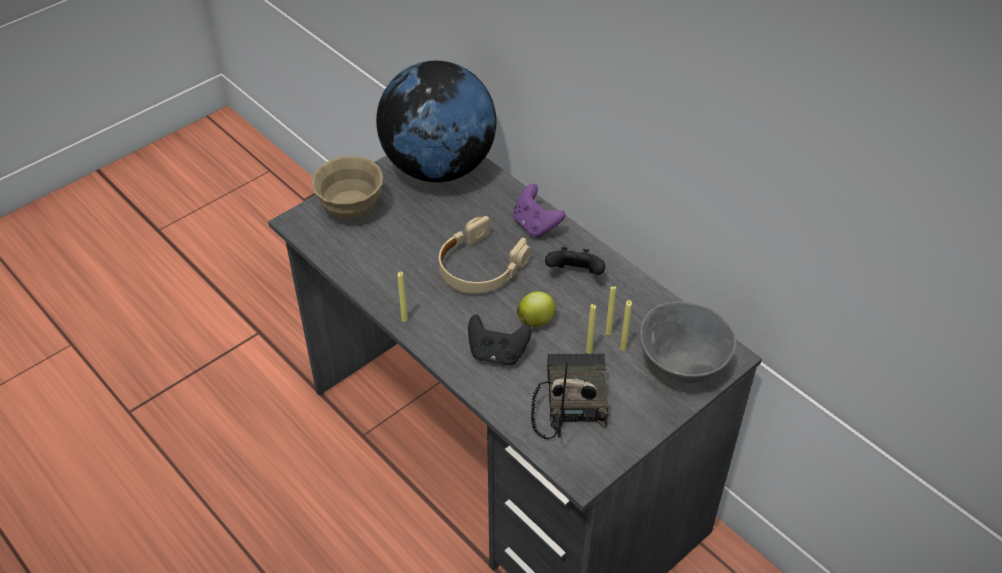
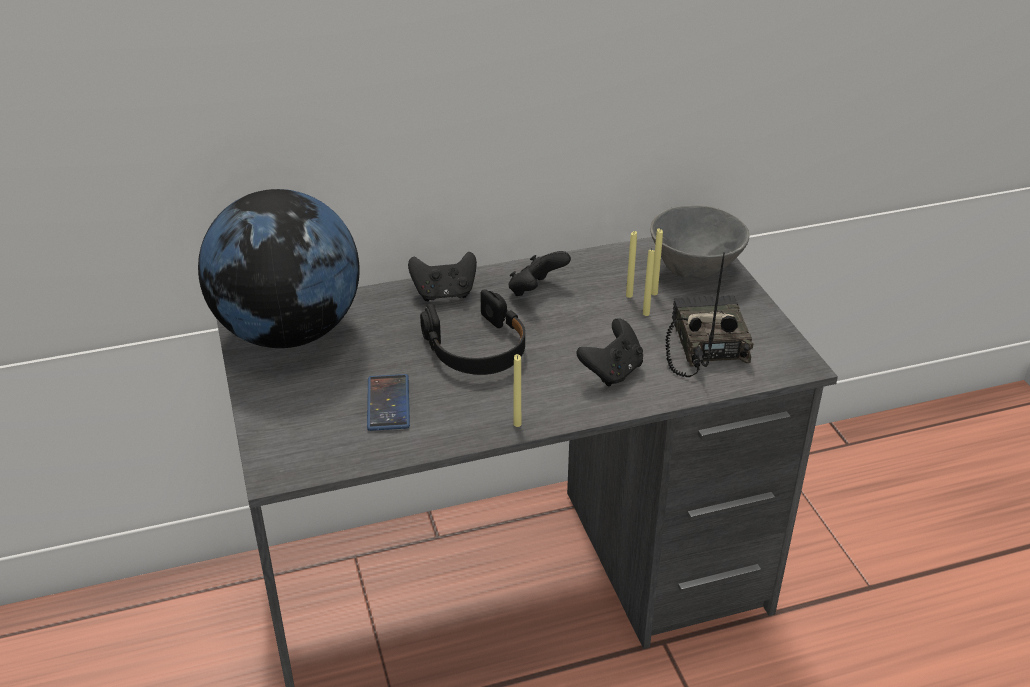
camera: 65 degrees left, 10 degrees down
beige bowl [311,156,383,219] -> none
beige headphones [439,216,531,293] -> black headphones [420,289,525,375]
purple game controller [513,184,565,238] -> black game controller [408,252,477,301]
apple [517,291,556,327] -> none
radio [531,354,608,439] -> radio turned 60 degrees clockwise [665,252,754,377]
none -> phone [367,374,410,431]

